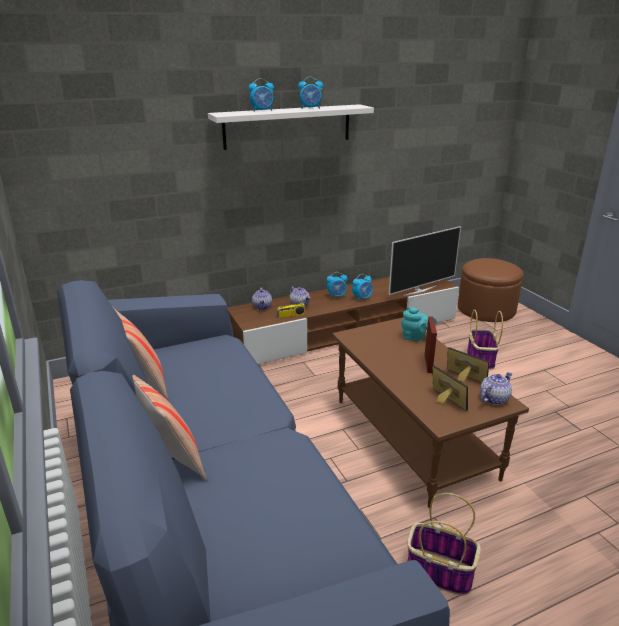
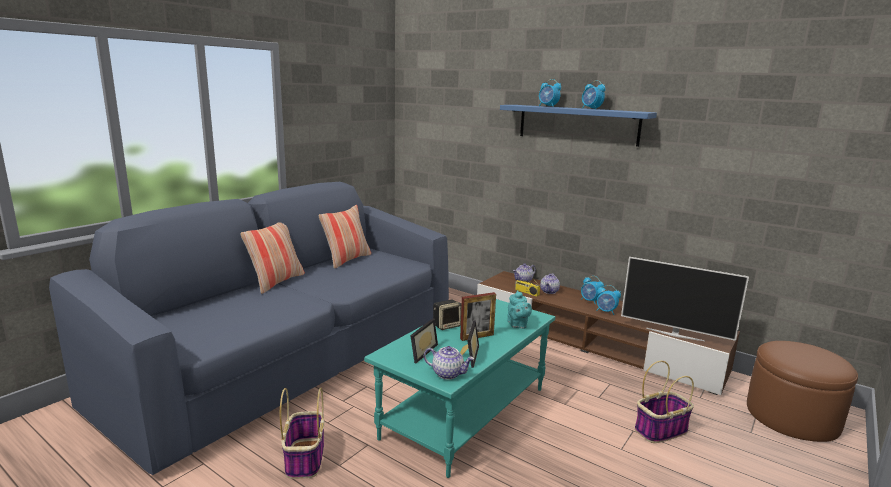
camera: 60 degrees right, 10 degrees down
white shelf [208,104,374,150] -> blue shelf [500,105,657,147]
brown coffee table [332,317,529,508] -> turquoise coffee table [364,299,555,478]
none -> speaker [433,300,462,330]

